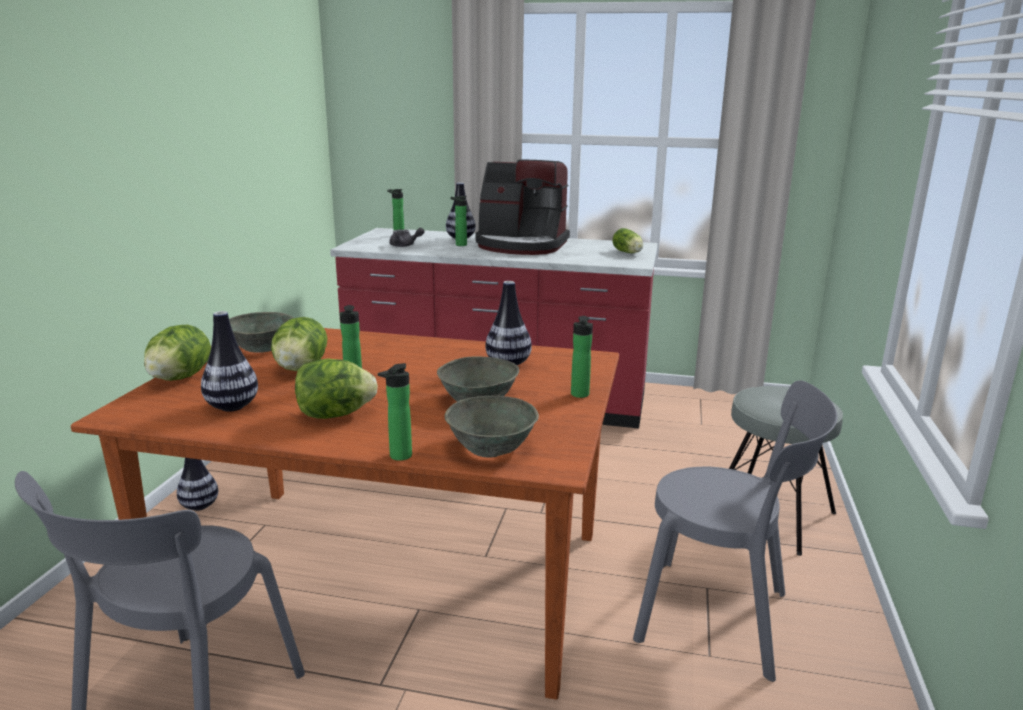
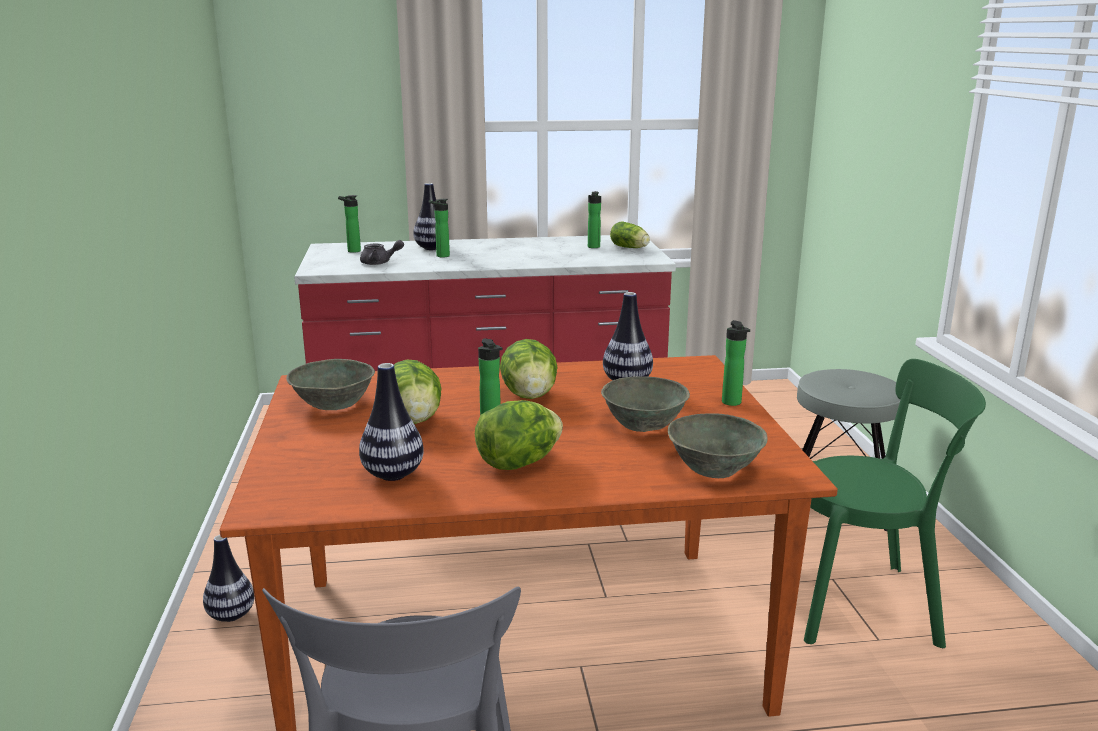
camera: 20 degrees left, 0 degrees up
lettuce [144,325,211,381] -> lettuce moved to [500,339,558,399]
bottle [378,363,412,461] -> bottle moved to [588,191,601,248]
coffee machine [476,160,570,255] -> none
grey chair [633,380,838,682] -> green chair [804,359,986,648]

